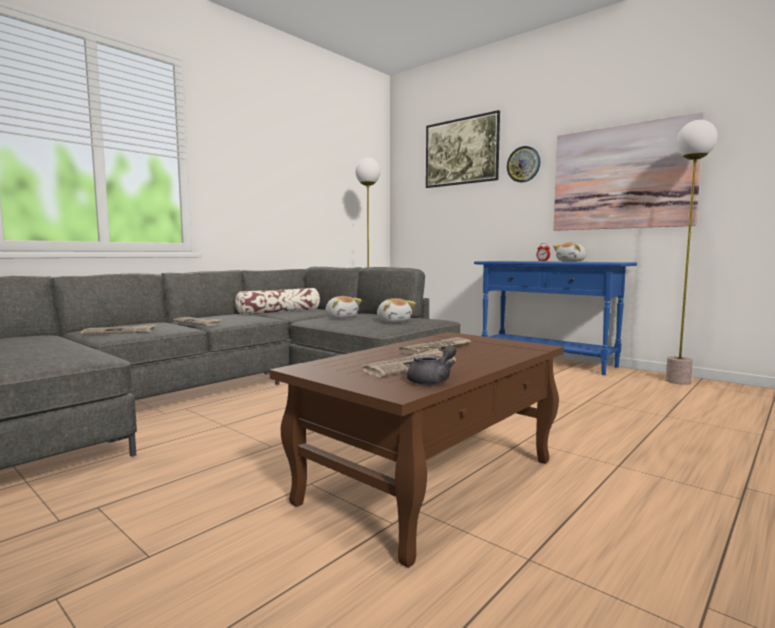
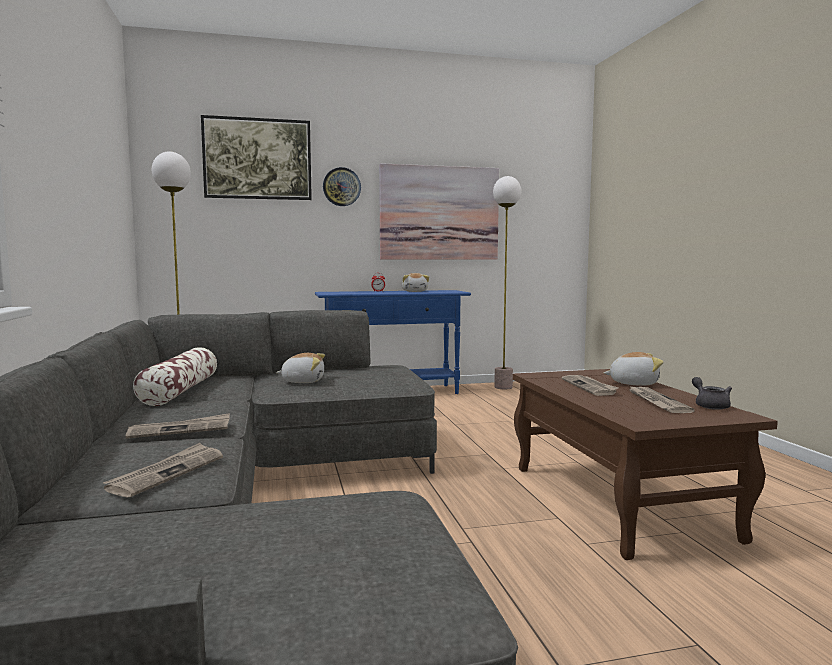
camera: 55 degrees left, 0 degrees up
plush toy [377,298,415,322] -> plush toy moved to [604,352,664,386]

